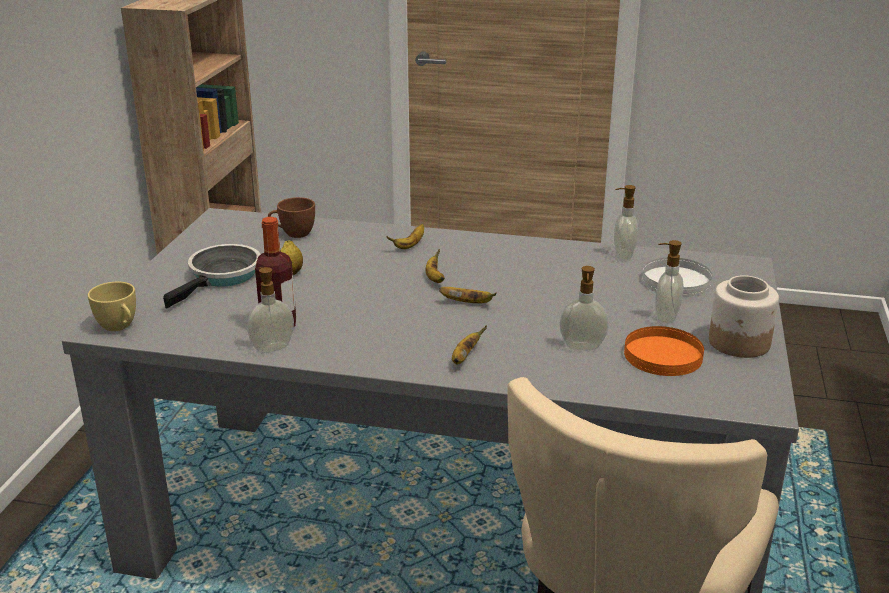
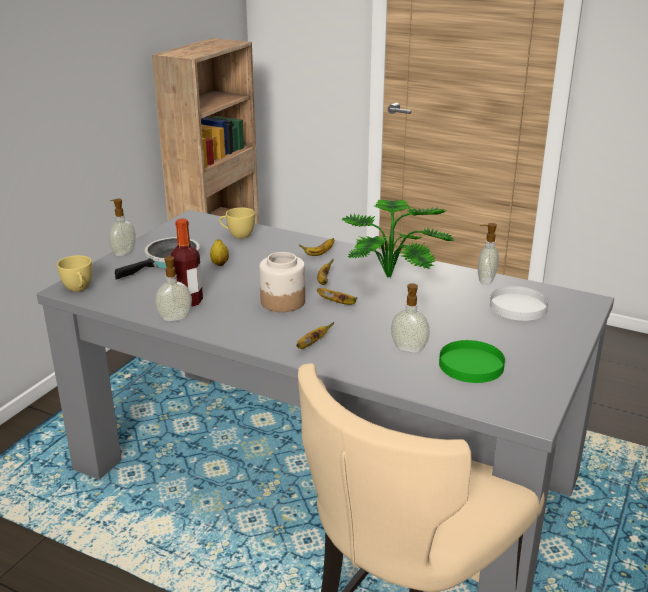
camera: 15 degrees right, 0 degrees up
brown cup [268,197,315,238] -> yellow cup [219,207,255,239]
orange plate [624,326,704,376] -> green plate [439,340,505,383]
soap dispenser [655,240,684,324] -> soap dispenser moved to [109,199,136,256]
jar [709,275,779,358] -> jar moved to [259,252,305,312]
none -> potted plant [341,199,454,278]

